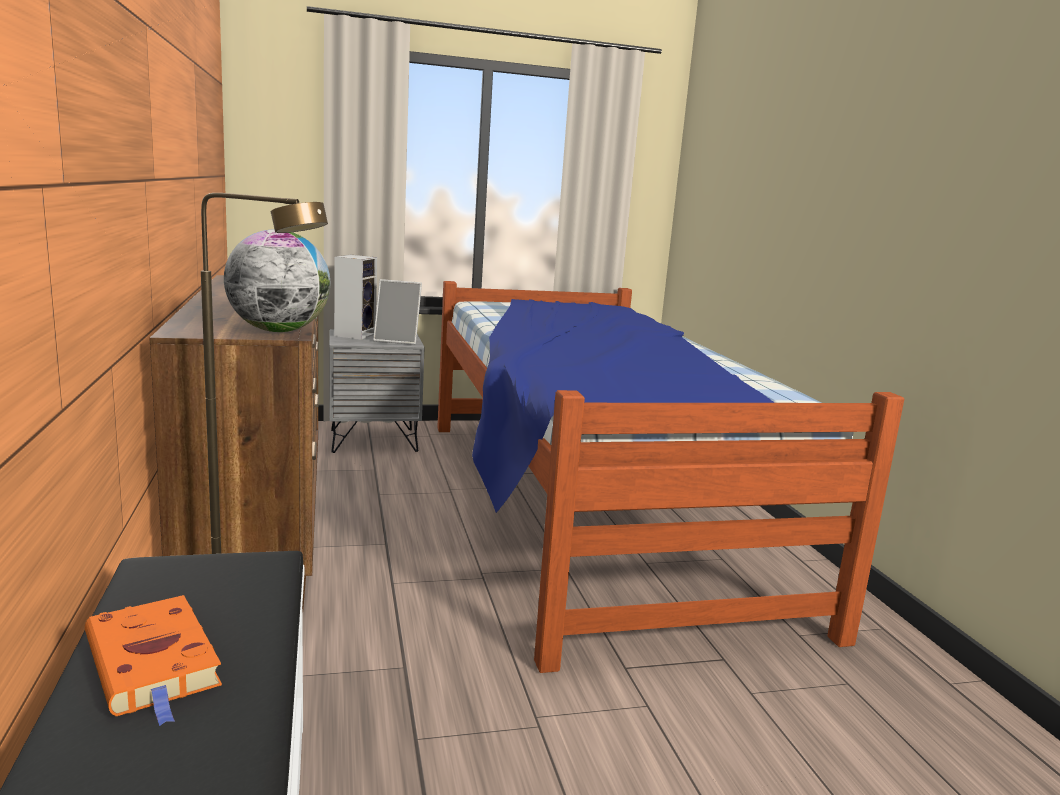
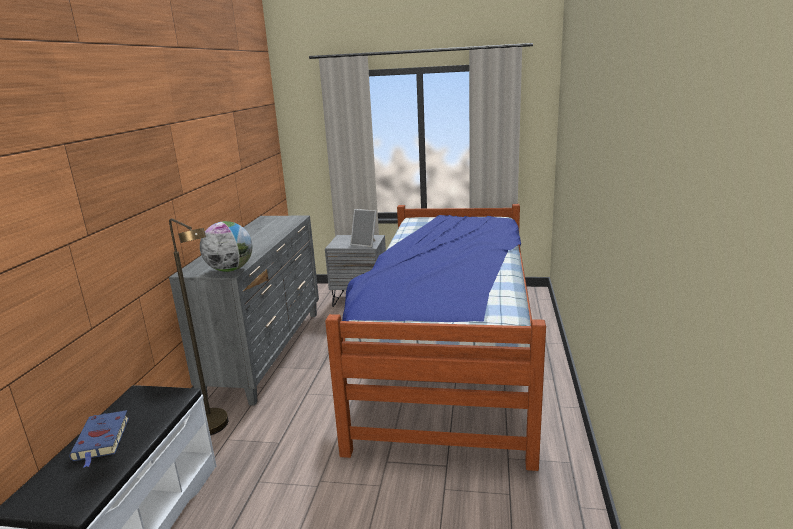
camera: 25 degrees right, 5 degrees up
orange book [85,595,222,726] -> blue book [69,410,129,468]
brown dresser [149,275,319,613] -> grey dresser [169,216,319,406]
speaker [334,255,377,340] -> none

